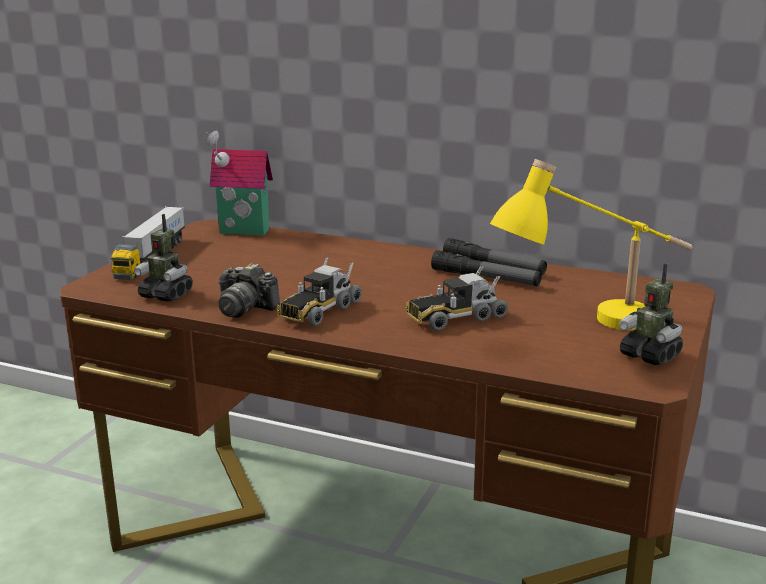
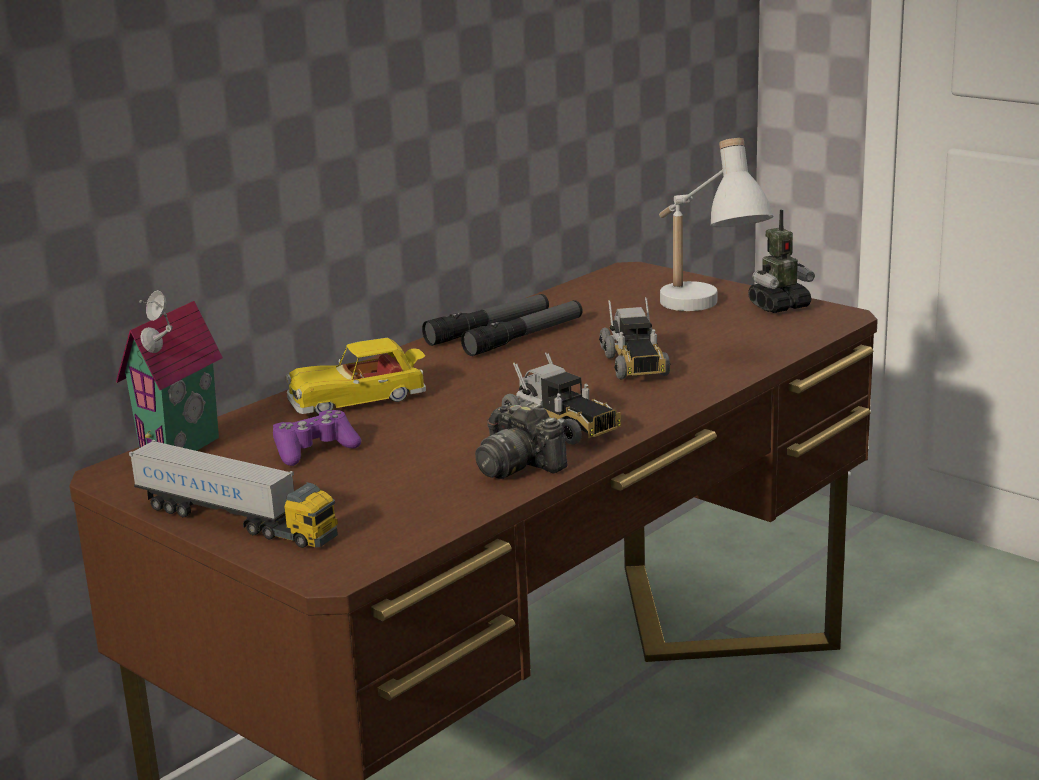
camera: 70 degrees left, 0 degrees up
toy robot [134,214,193,302] -> none
camera [218,263,280,318] -> camera turned 90 degrees clockwise [475,402,568,479]
yellow table lamp [490,159,693,330] -> white table lamp [659,138,773,311]
none -> purple game controller [273,410,361,466]
none -> toy car [286,338,426,415]

